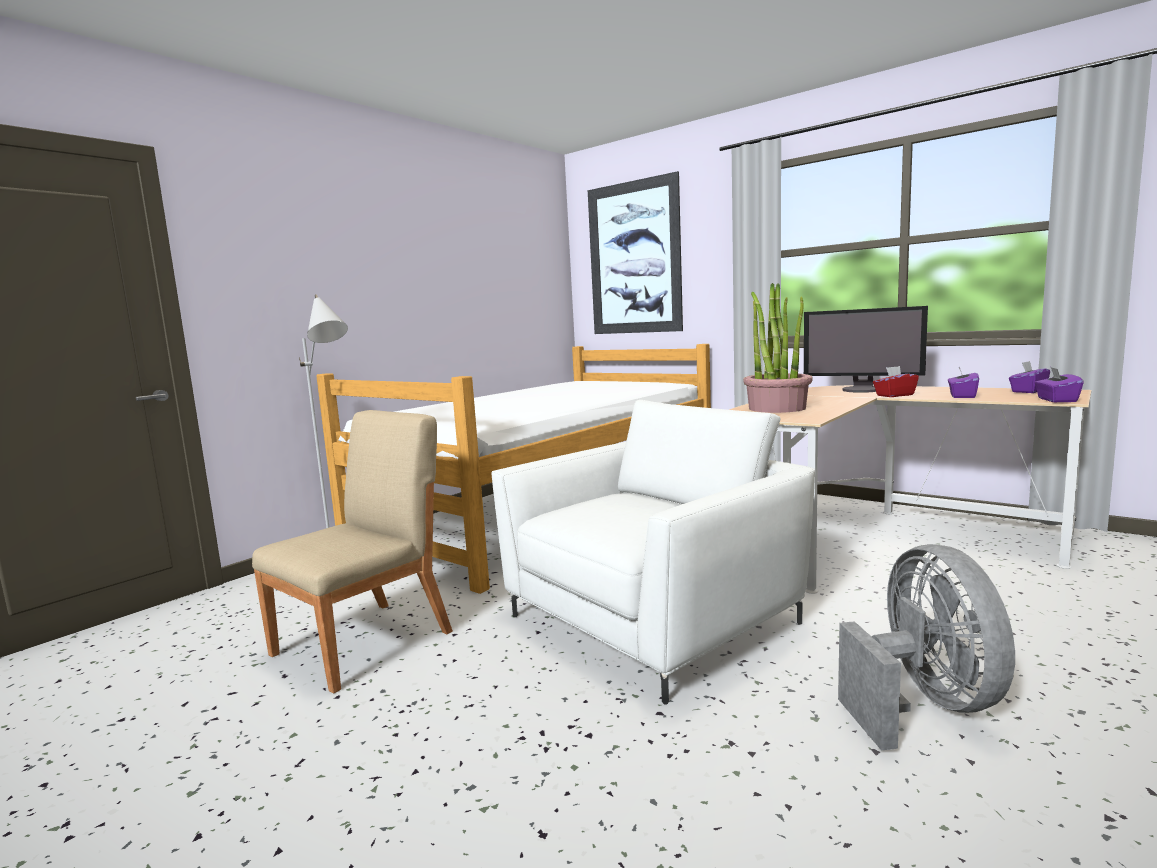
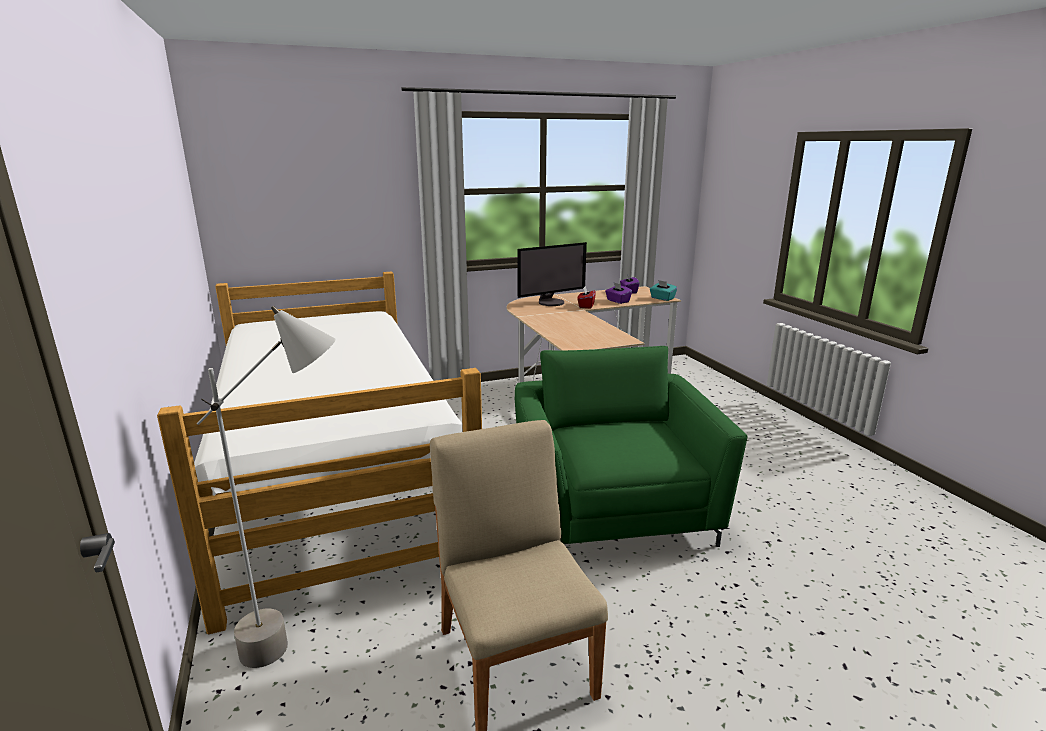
camera: 60 degrees left, 10 degrees up
white armchair [491,400,815,705] -> green armchair [515,346,748,547]
picture [588,171,683,334] -> none
potted plant [744,283,813,413] -> none
grey fan [838,544,1015,751] -> none
purple tissue box [1035,367,1084,402] -> turquoise tissue box [650,280,677,301]

